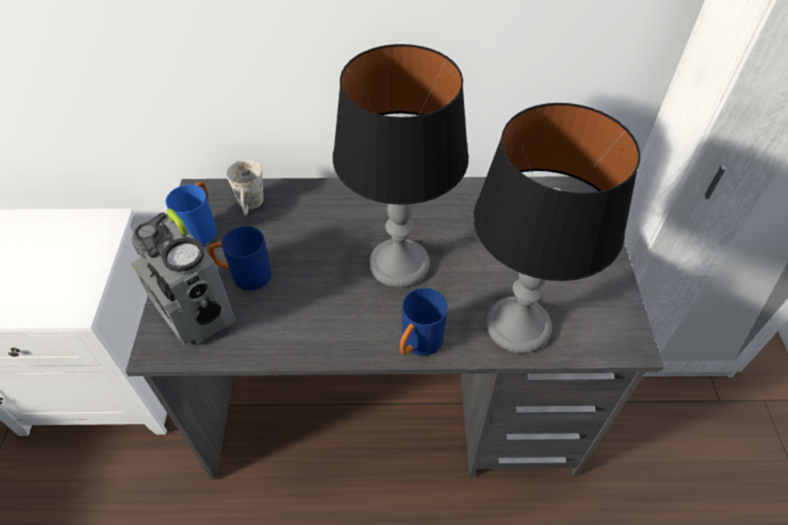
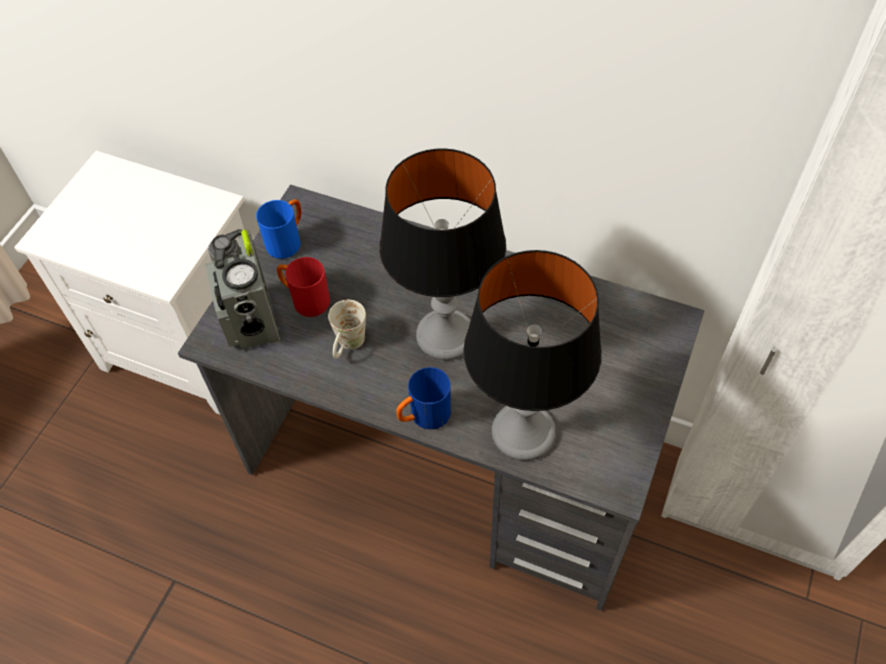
camera: 25 degrees right, 5 degrees up
blue mug [208,226,272,291] -> red mug [277,257,330,317]
white mug [226,160,263,215] -> white mug moved to [328,300,366,359]

